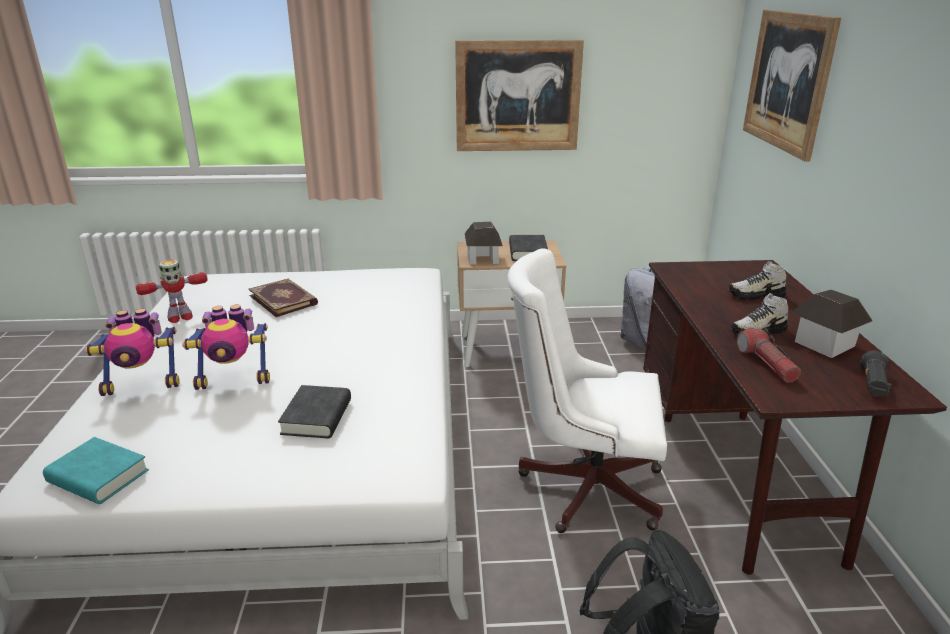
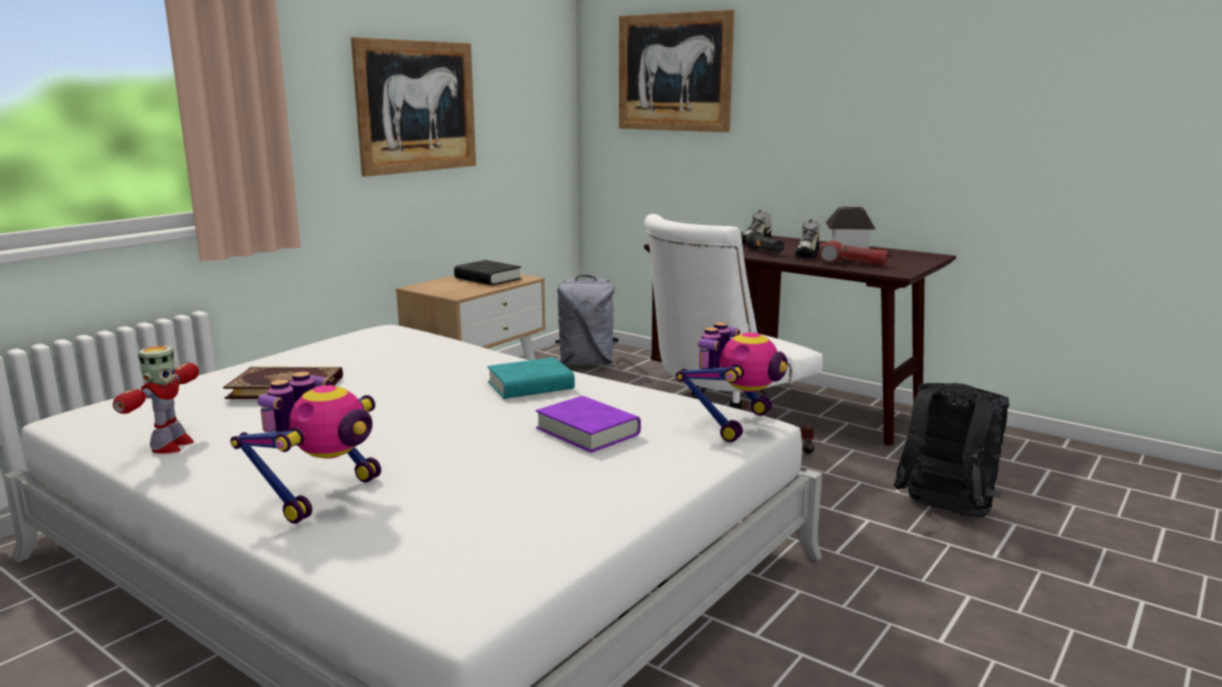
camera: 50 degrees left, 10 degrees down
turquoise book [43,437,149,504] -> turquoise book moved to [487,357,575,399]
toy robot [182,304,270,390] -> toy robot moved to [675,322,788,442]
black book [278,385,351,438] -> purple book [536,396,641,453]
toy house [465,222,503,265] -> none
black flashlight [860,351,891,397] -> black flashlight moved to [746,231,784,253]

